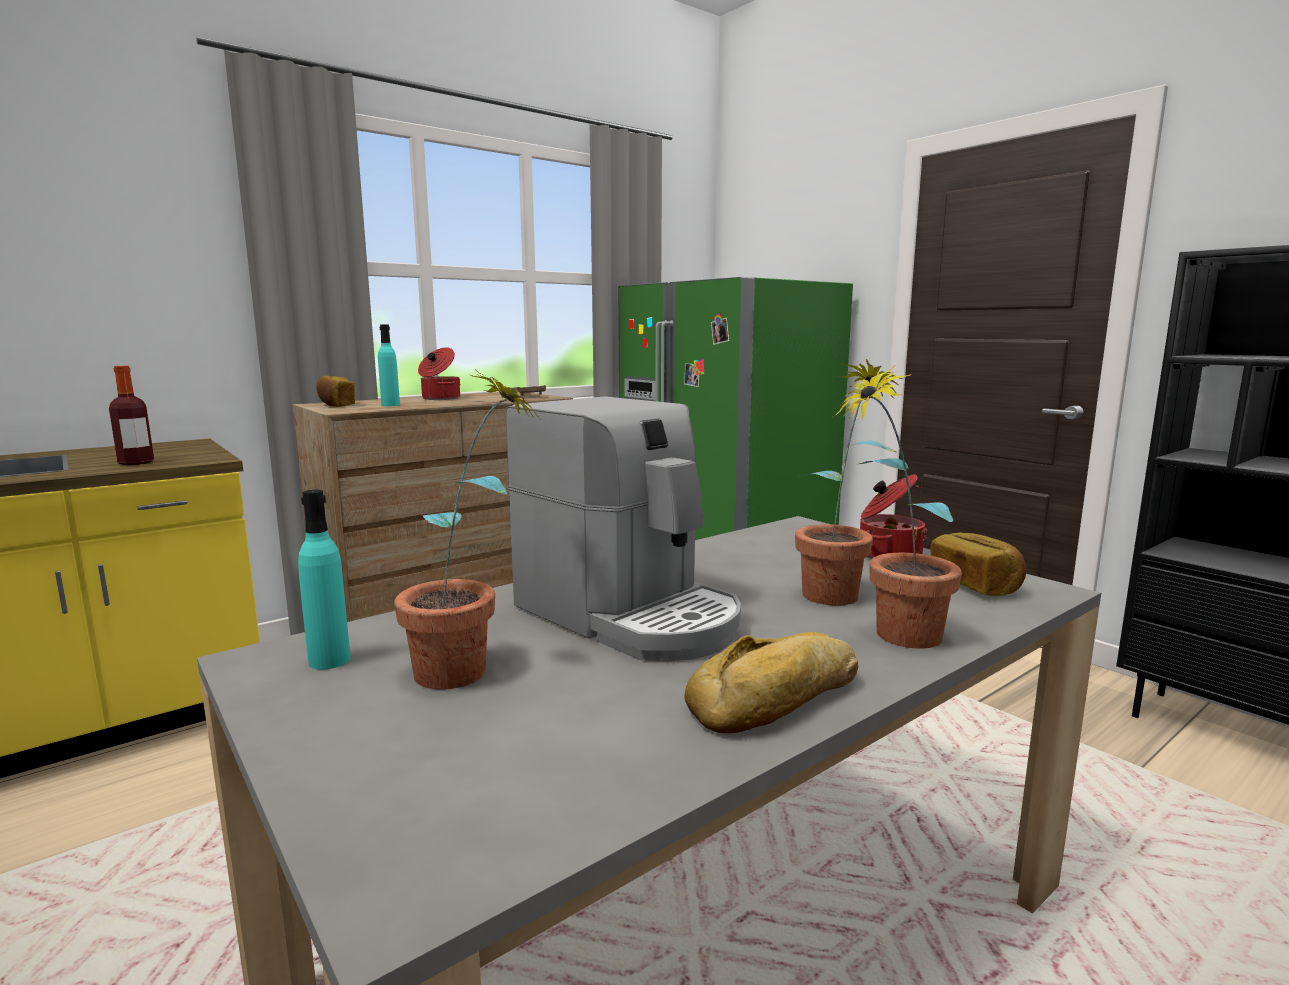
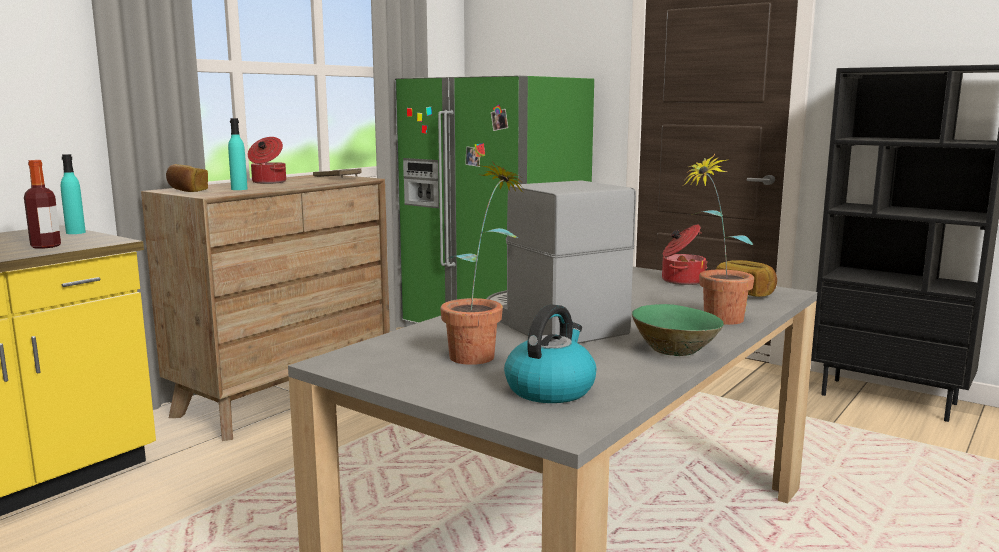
camera: 15 degrees left, 0 degrees up
turquoise bottle [298,490,351,670] -> turquoise bottle moved to [61,154,86,234]
coffee machine [506,396,741,661] -> coffee machine turned 150 degrees counterclockwise [487,180,636,344]
bread [685,632,858,734] -> green bowl [632,304,724,356]
potted plant [795,359,903,606] -> none
none -> kettle [504,304,596,403]

